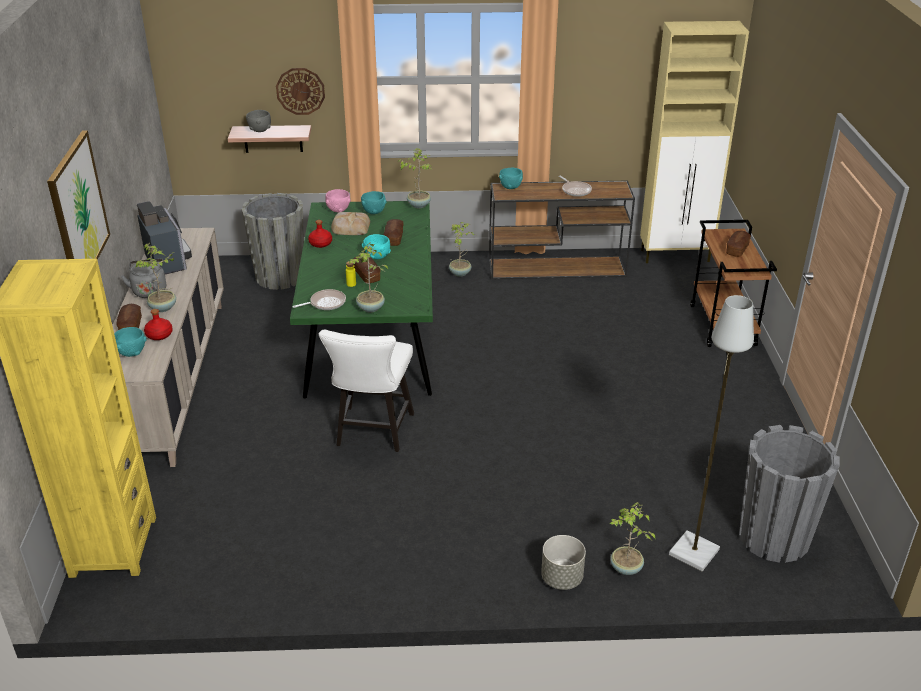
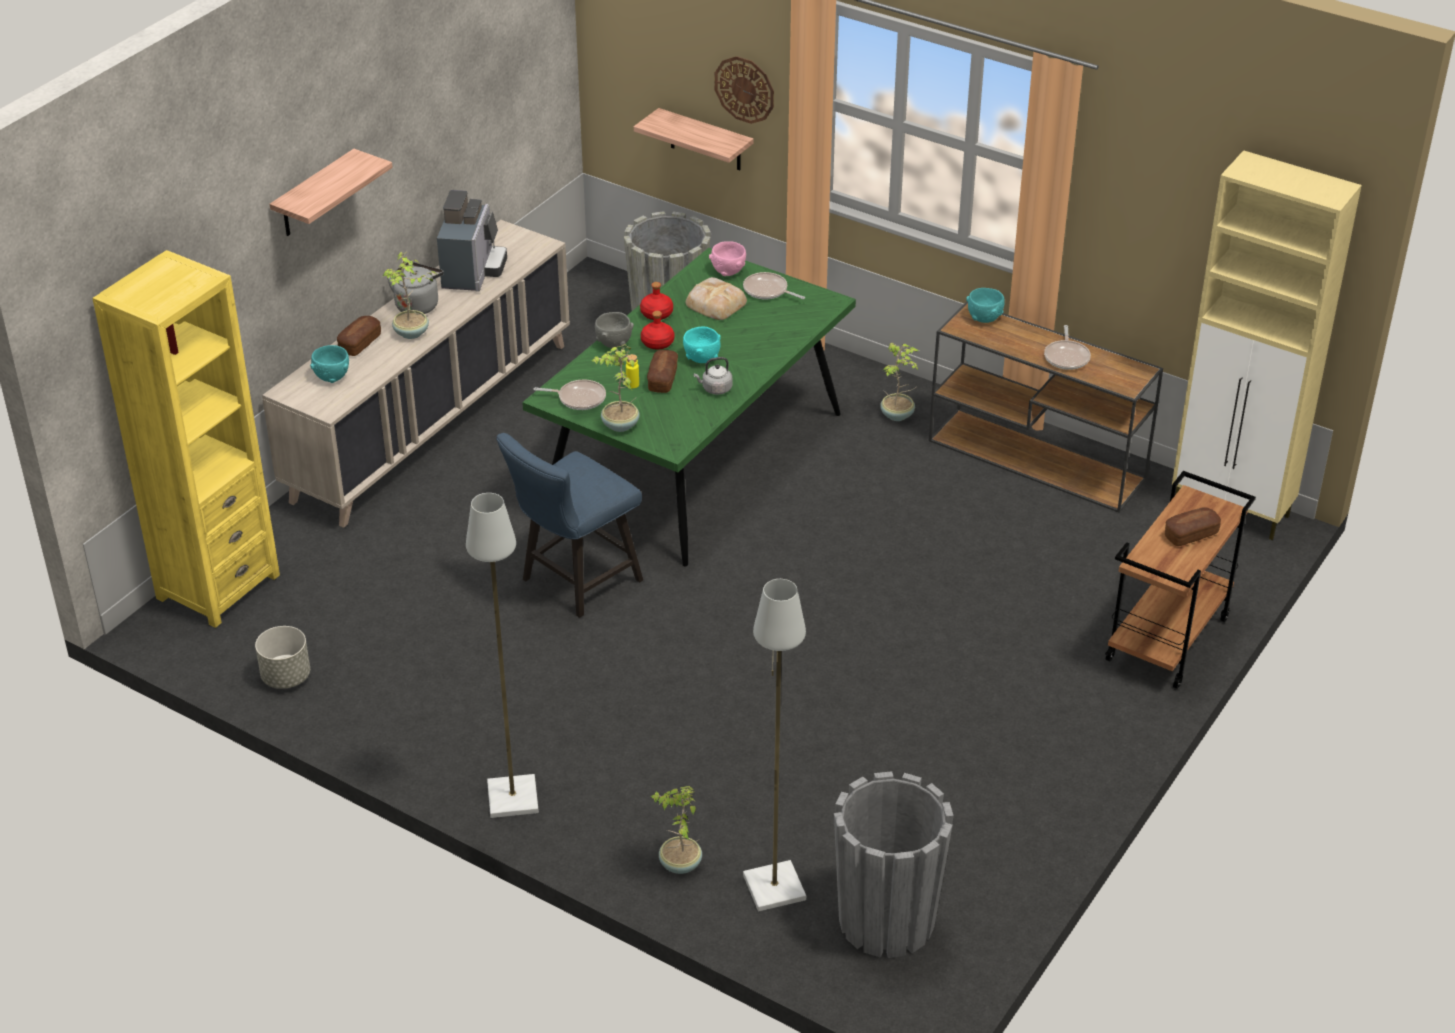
camera: 35 degrees right, 5 degrees up
picture [47,130,110,260] -> shelf [270,149,393,236]
red bottle [144,309,173,340] -> red bottle moved to [641,311,674,350]
grey bowl [246,110,271,132] -> grey bowl moved to [595,312,634,348]
white chair [319,330,414,452] -> blue chair [496,433,643,618]
turquoise bowl [361,191,387,214] -> frying pan [743,272,805,300]
bread [384,219,404,246] -> none
potted plant [398,148,432,208] -> none
grey planter [541,535,586,590] -> grey planter moved to [255,626,310,689]
none -> grey floor lamp [466,493,539,818]
none -> grey kettle [693,357,732,395]

